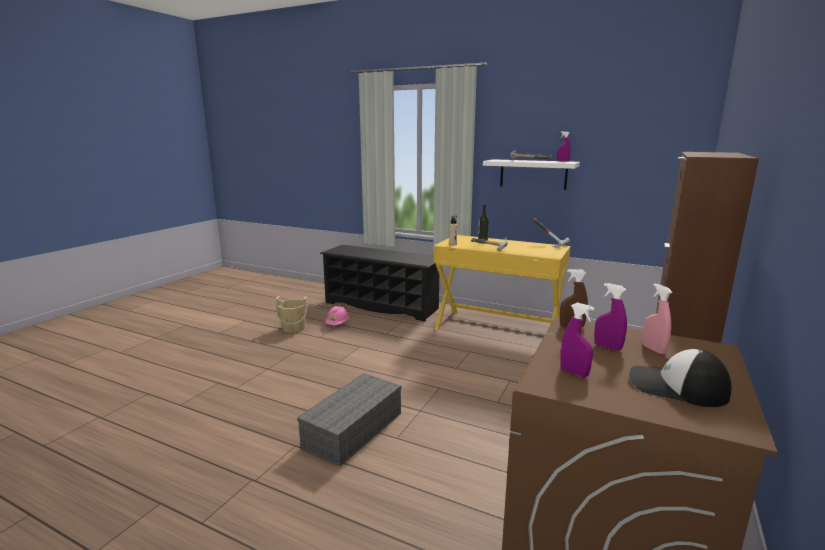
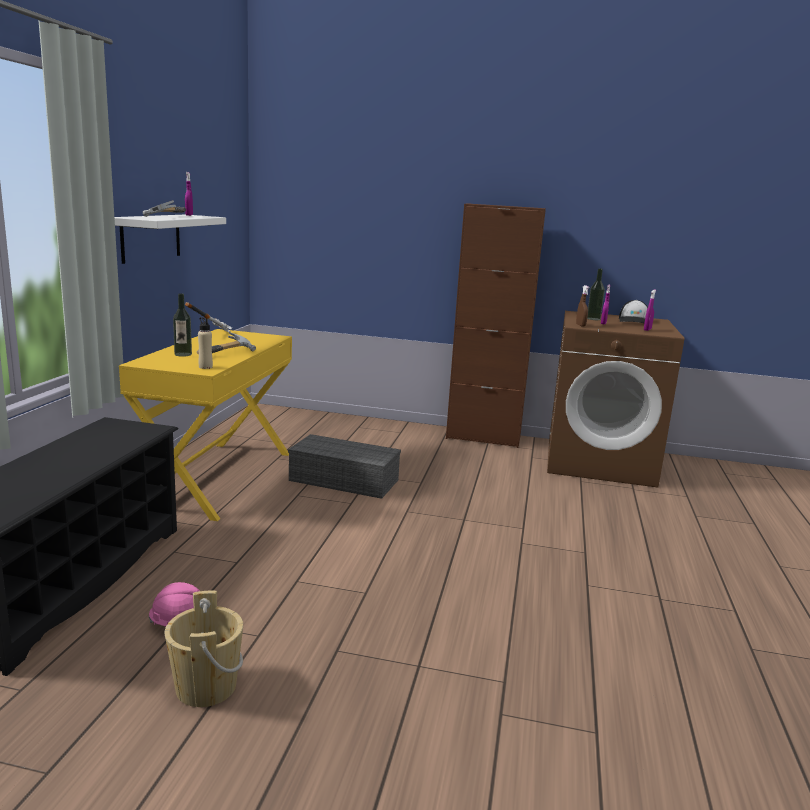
camera: 105 degrees left, 0 degrees up
grey storage box [297,373,401,466] -> grey storage box moved to [288,434,401,499]
pink spray bottle [642,283,673,354] -> bottle [587,268,605,320]

